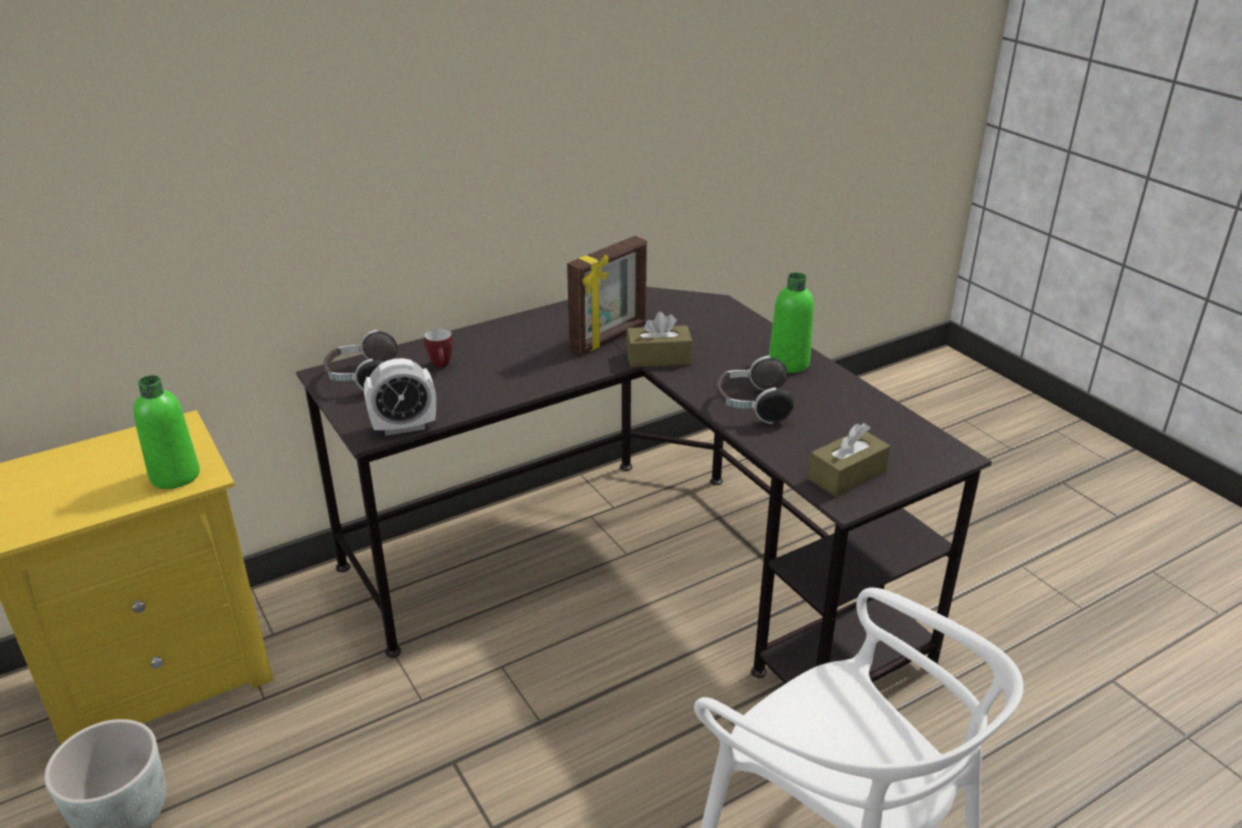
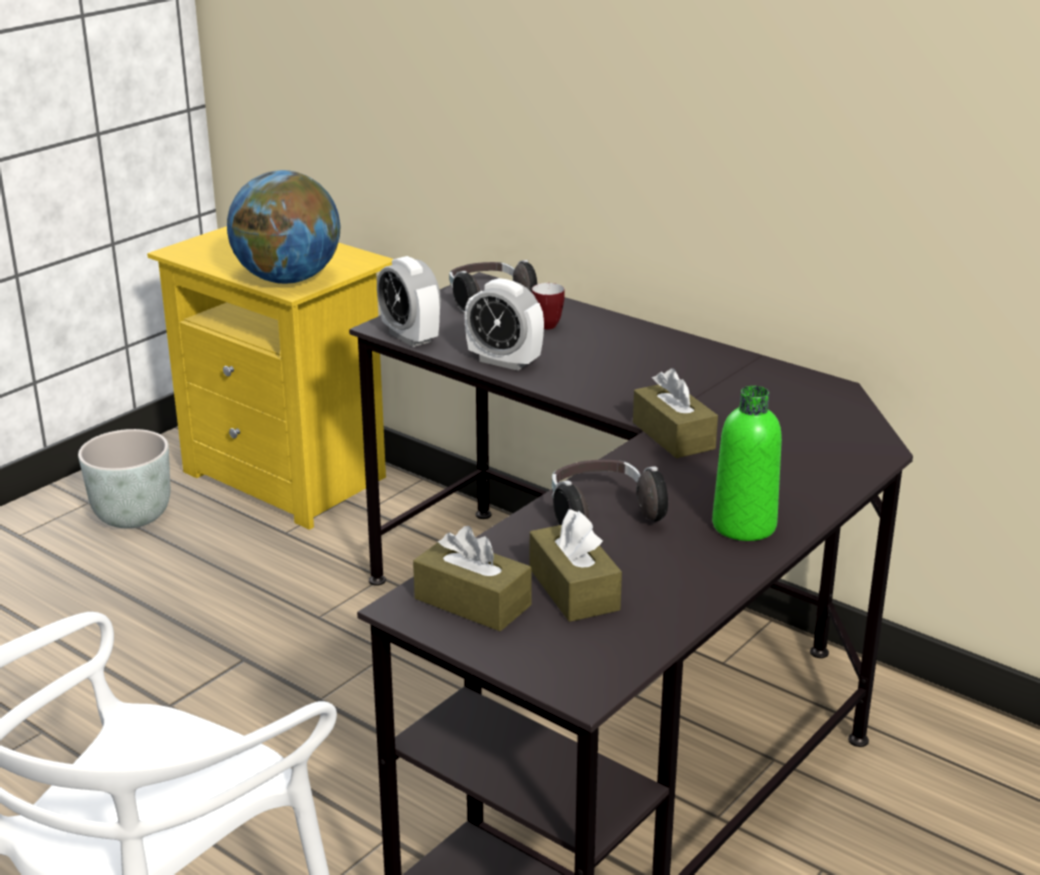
camera: 70 degrees right, 5 degrees down
green bottle [133,375,200,489] -> globe [227,170,341,284]
picture frame [567,236,647,354] -> none
none -> alarm clock [465,278,544,371]
none -> brown tissue box [530,509,622,622]

